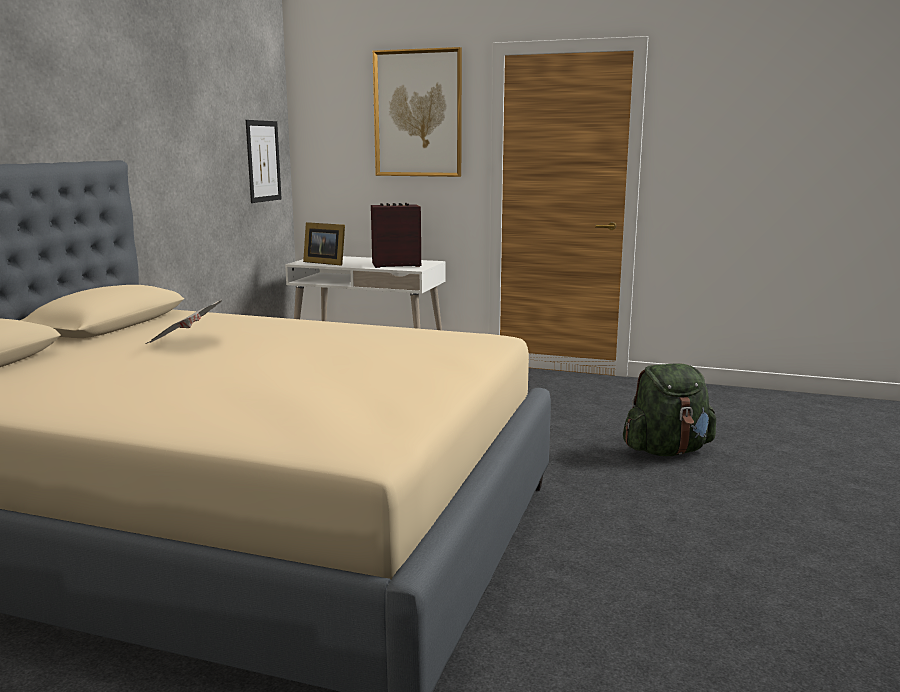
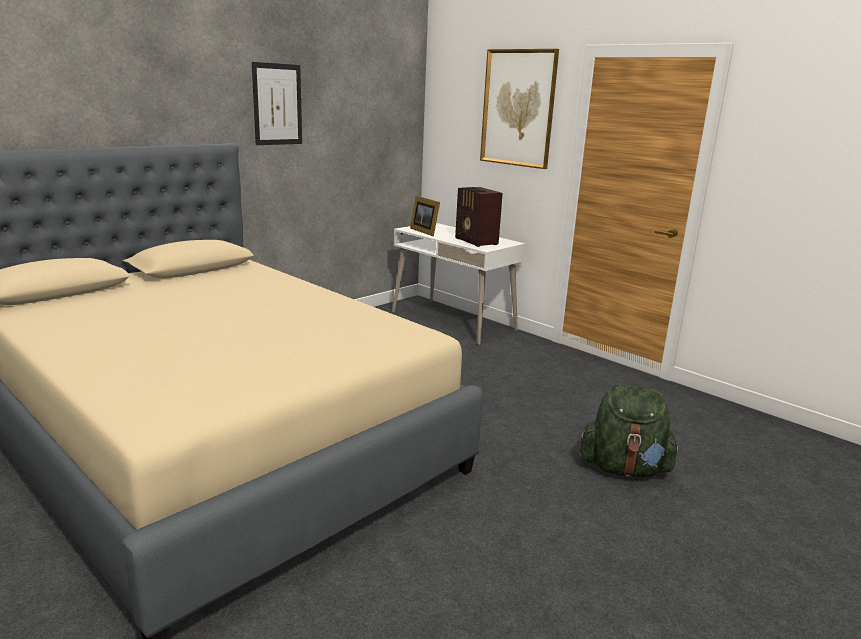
camera: 25 degrees right, 5 degrees up
newspaper [146,300,222,344] -> none
picture [246,120,282,203] -> picture moved to [252,62,302,145]
radio [371,203,421,268] -> radio turned 135 degrees counterclockwise [455,187,503,247]

